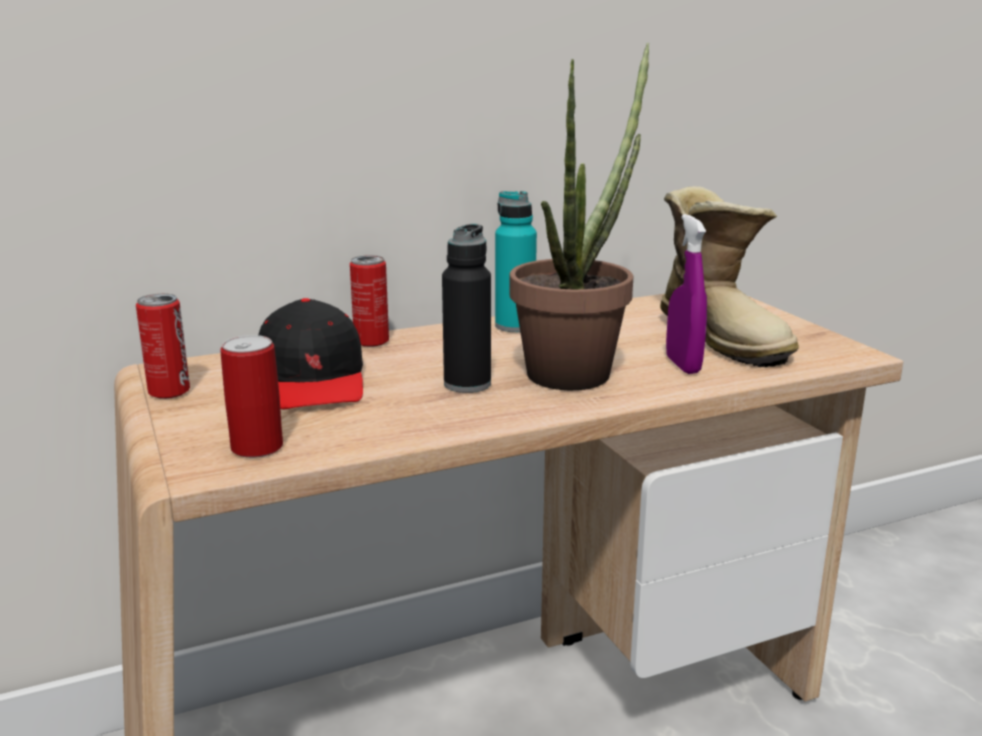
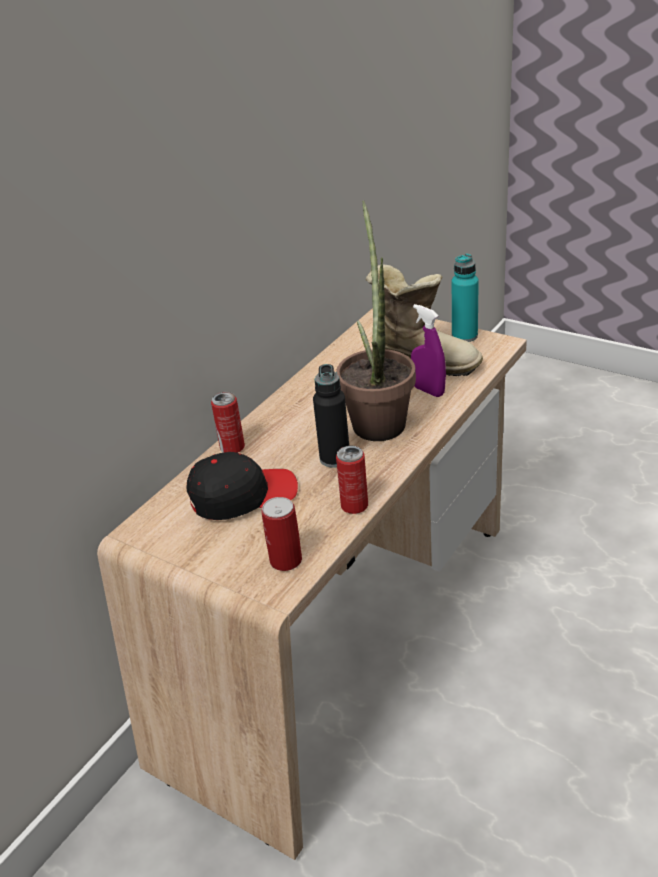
camera: 30 degrees left, 15 degrees up
can [136,294,190,399] -> can moved to [336,446,368,514]
black cap [259,298,363,409] -> black cap turned 60 degrees counterclockwise [187,452,298,520]
turquoise bottle [495,191,537,332] -> turquoise bottle moved to [452,254,479,342]

